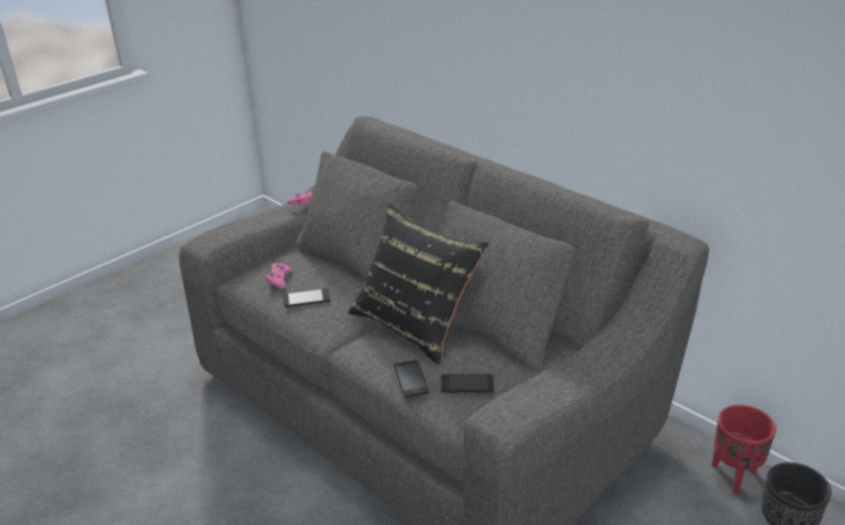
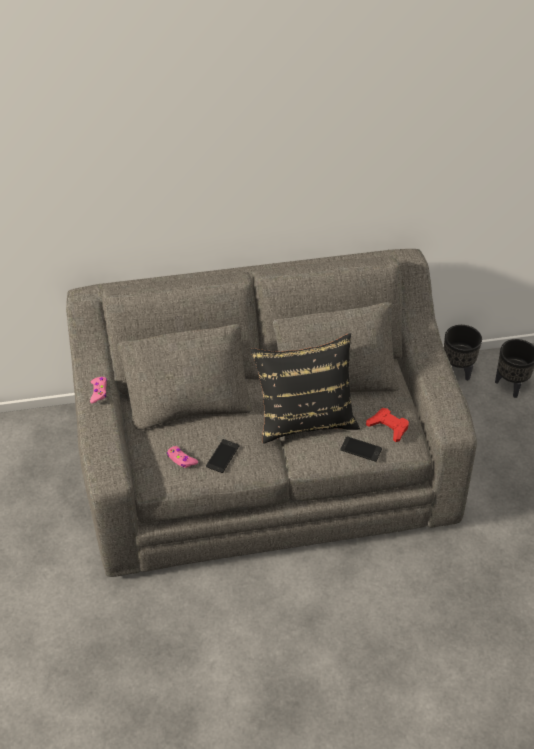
camera: 55 degrees left, 15 degrees up
phone [441,374,494,393] -> red game controller [366,408,409,442]
red planter [712,405,776,493] -> black planter [444,325,482,381]

